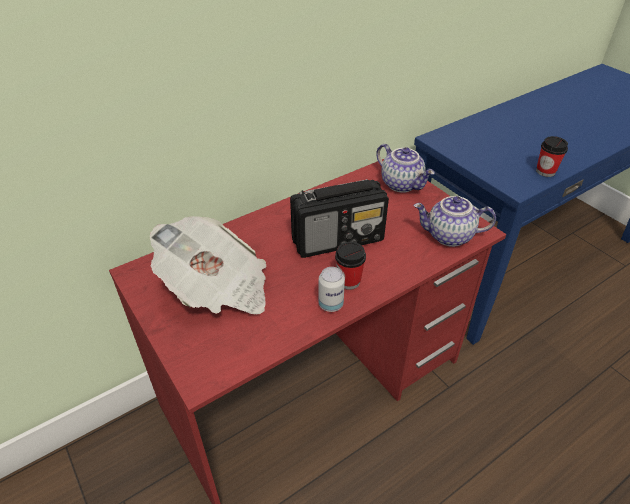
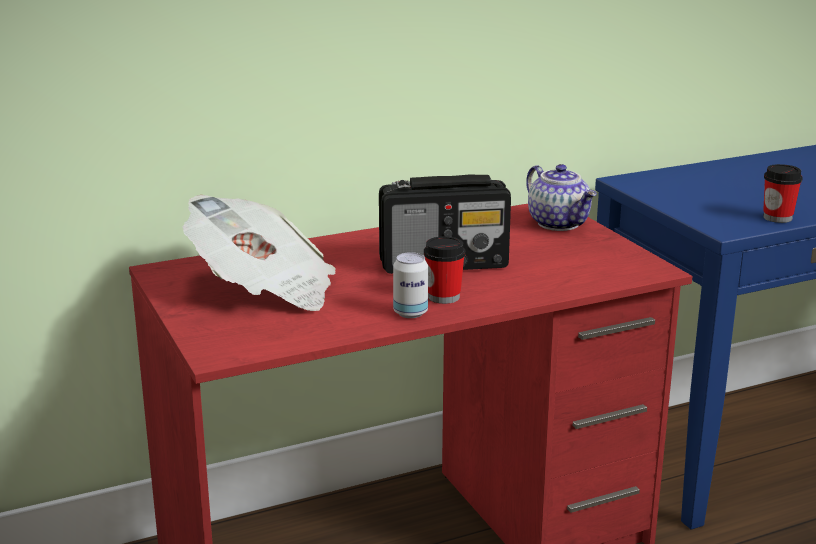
camera: 10 degrees right, 20 degrees down
teapot [413,196,496,247] -> none

